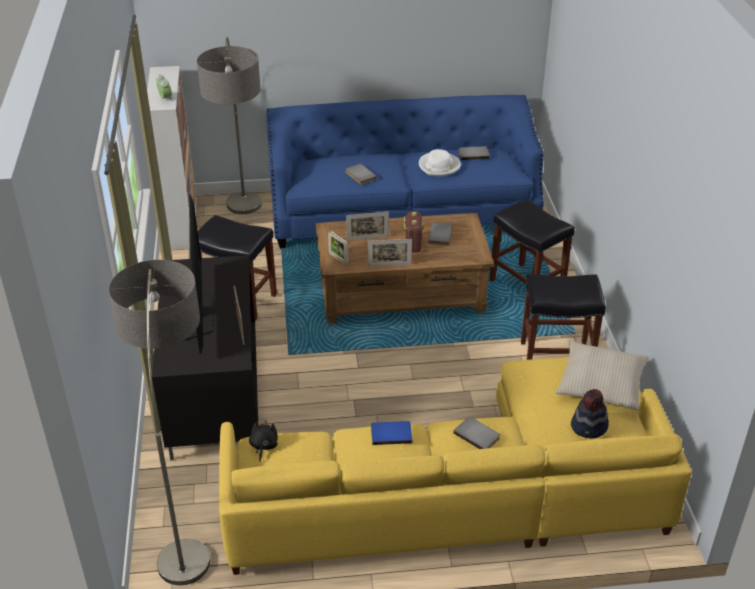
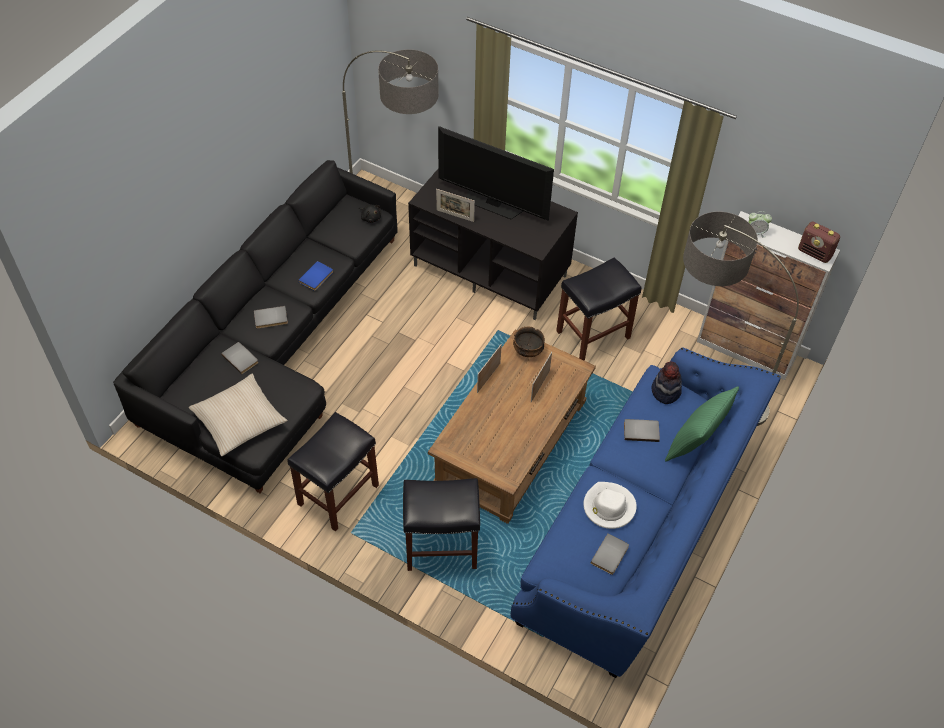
camera: 125 degrees right, 15 degrees up
yellow sofa [219,357,692,575] -> black sofa [113,160,398,493]
picture frame [328,231,349,264] -> bowl [513,327,545,357]
radio [404,212,424,252] -> radio moved to [798,221,840,263]
grey book [428,223,453,246] -> grey book moved to [221,342,258,374]
hat [571,389,609,439] -> hat moved to [651,361,682,404]
none -> green pillow [665,386,739,462]

